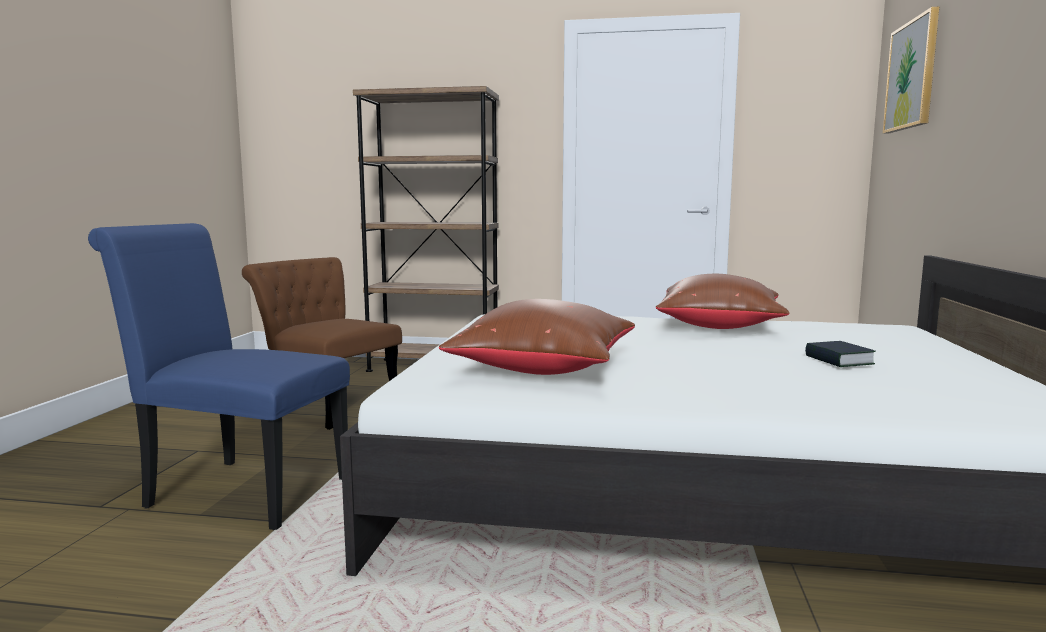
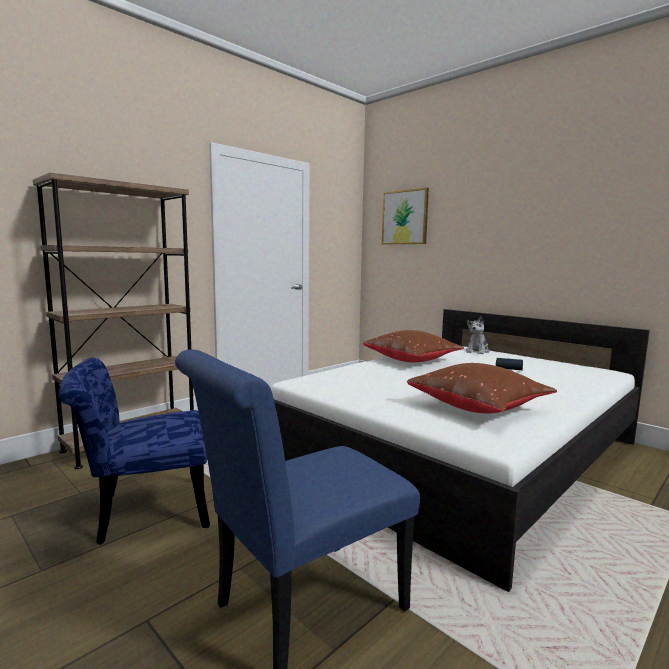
camera: 55 degrees left, 0 degrees up
brown chair [242,257,402,430] -> blue chair [59,358,210,545]
none -> plush toy [466,316,490,354]

